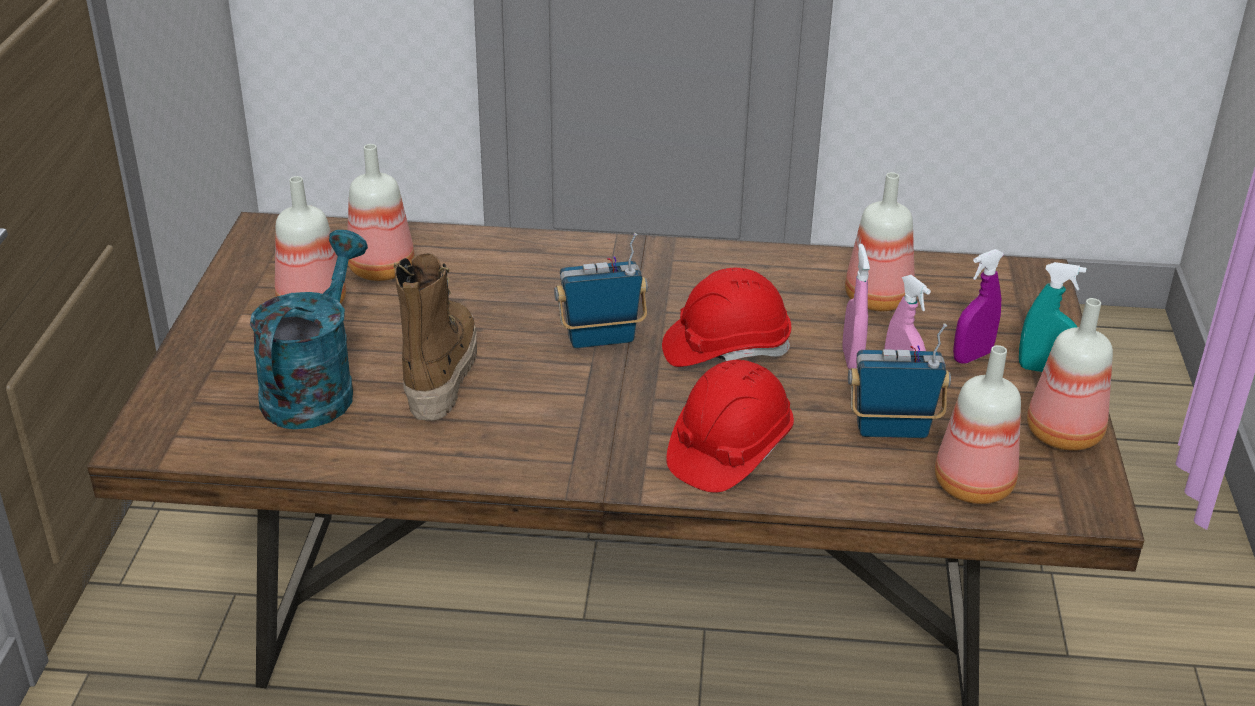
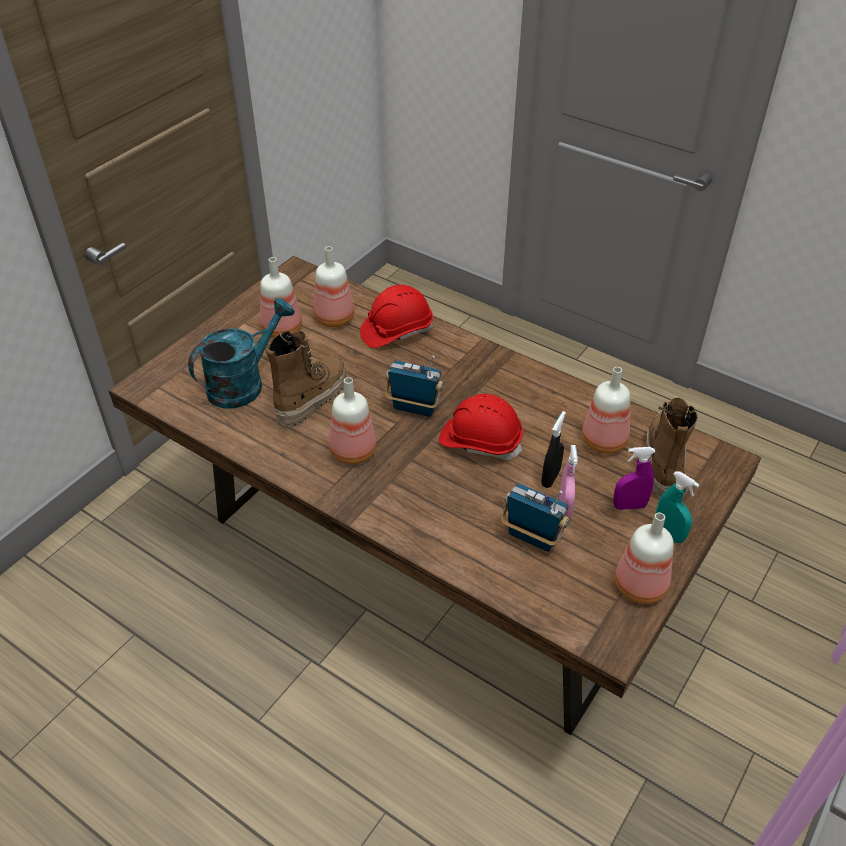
camera: 30 degrees right, 10 degrees up
red hard hat [666,360,794,492] -> red hard hat moved to [360,285,433,348]
pink spray bottle [842,244,870,370] -> black spray bottle [541,411,566,488]
bottle [935,345,1021,504] -> bottle moved to [329,377,376,465]
none -> boot [646,398,698,500]

